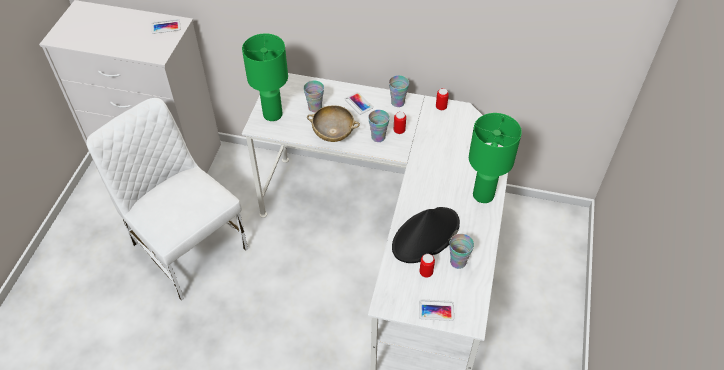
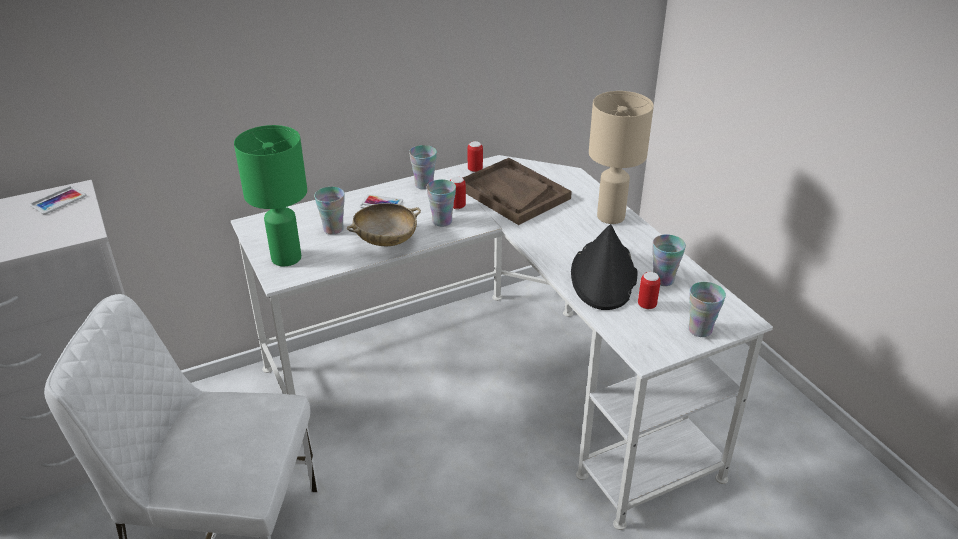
camera: 40 degrees left, 15 degrees down
phone [419,299,454,321] -> cup [689,282,726,337]
green table lamp [469,113,522,203] -> beige table lamp [589,91,654,224]
none -> brown tray [463,158,572,225]

